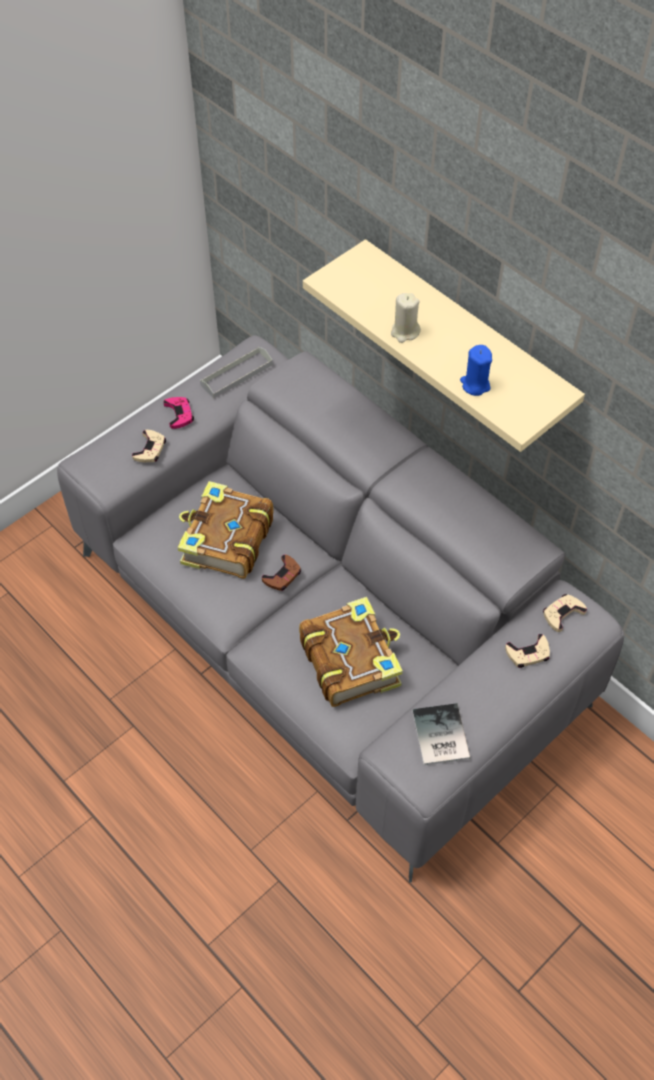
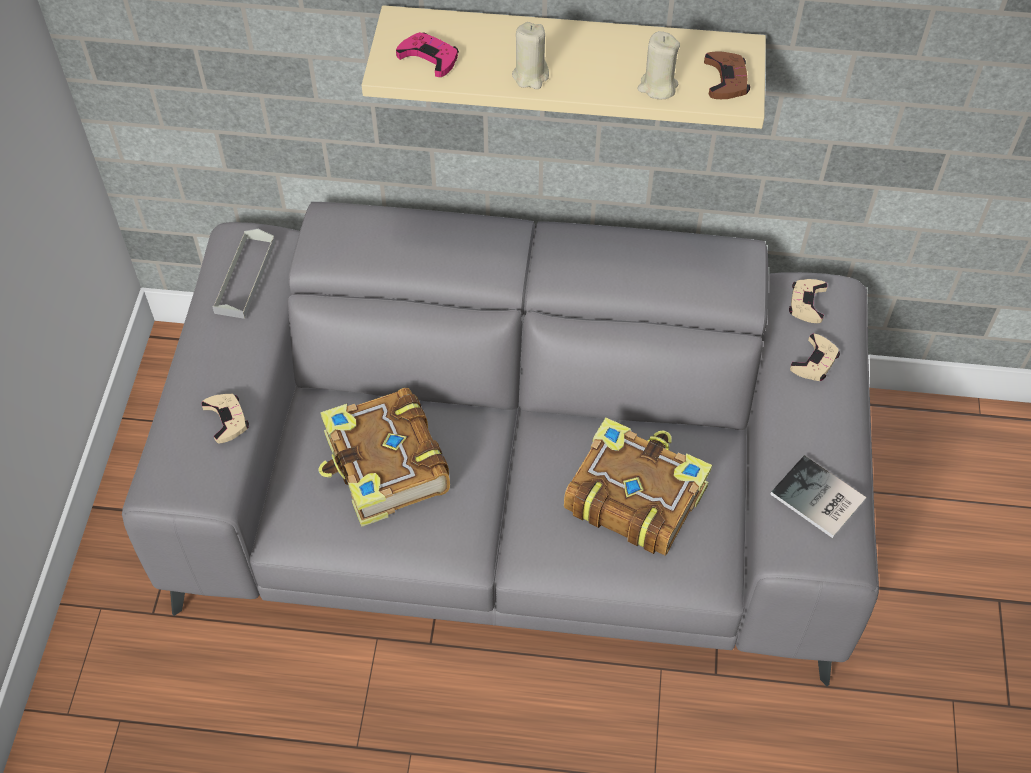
camera: 40 degrees left, 0 degrees up
pink game controller [164,397,194,429] -> pink game controller moved to [396,32,459,77]
brown game controller [262,555,301,591] -> brown game controller moved to [704,52,750,99]
blue candle [460,345,492,396] -> beige candle [638,31,680,99]

